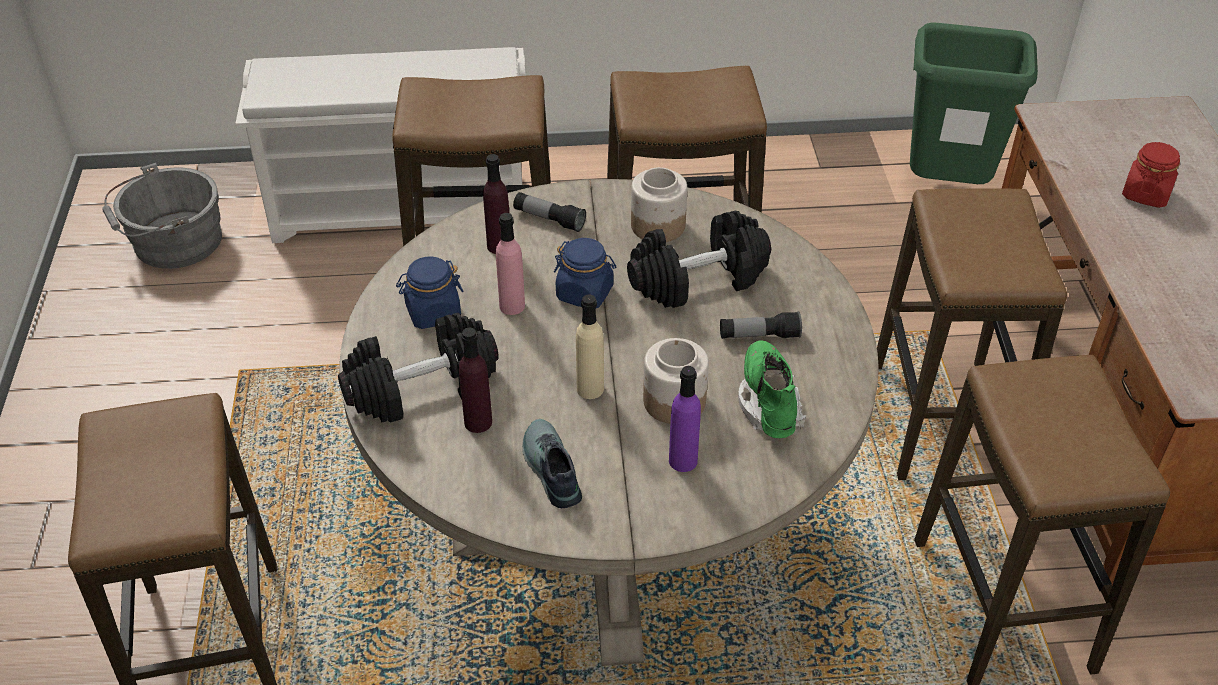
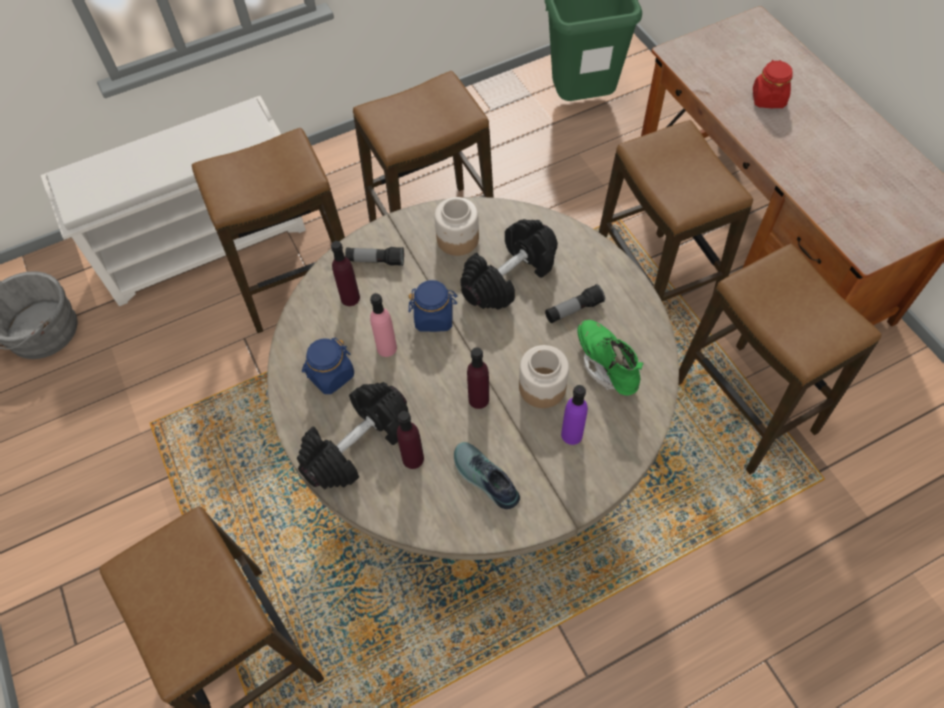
camera: 20 degrees left, 15 degrees up
beige bottle [576,295,604,399] -> purple bottle [467,347,489,409]

